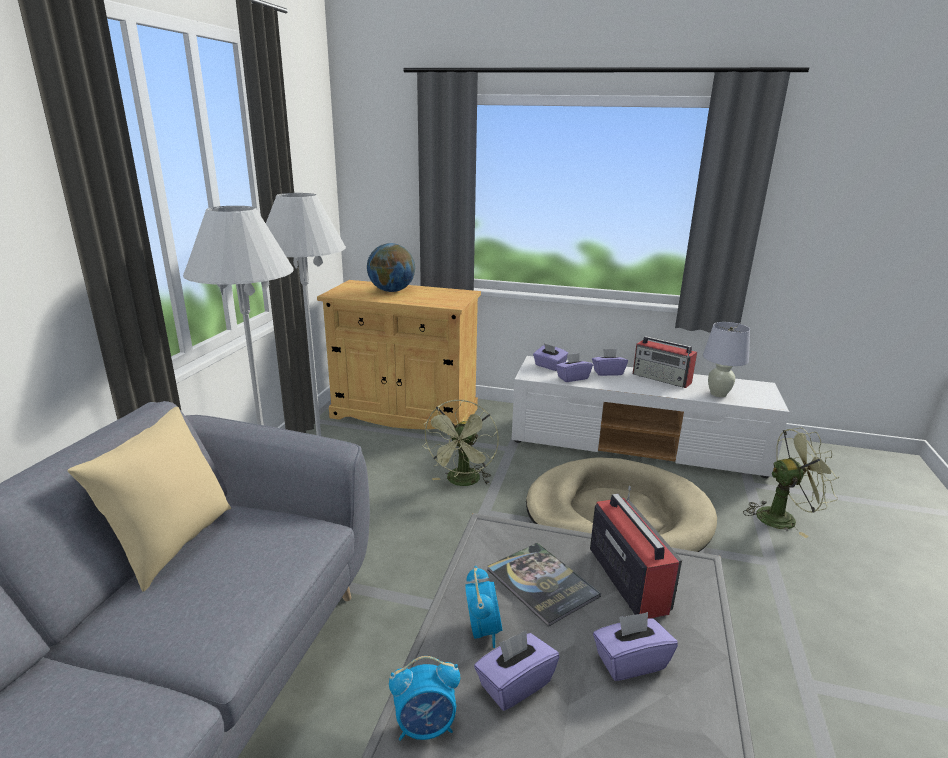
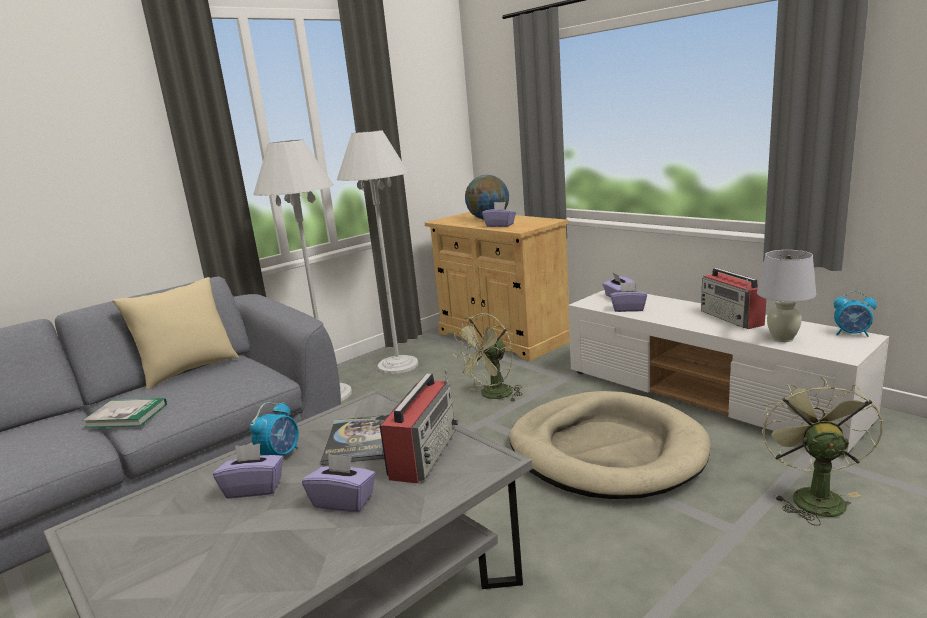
camera: 35 degrees right, 5 degrees down
alarm clock [389,656,460,741] -> alarm clock moved to [834,291,877,337]
purple tissue box [592,349,628,376] -> purple tissue box moved to [482,202,516,227]
green fan [743,428,840,538] -> green fan turned 105 degrees counterclockwise [762,377,883,526]
none -> book [82,398,167,428]

